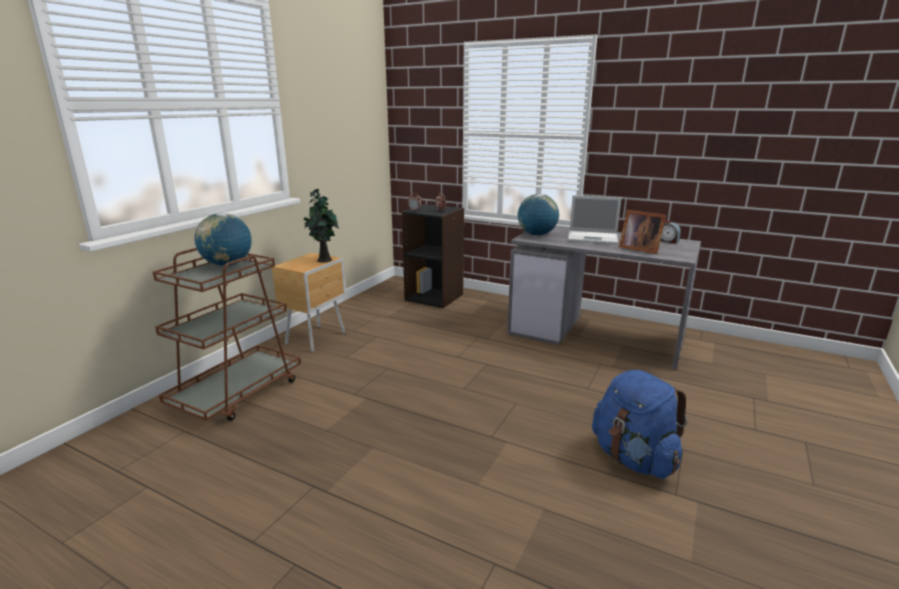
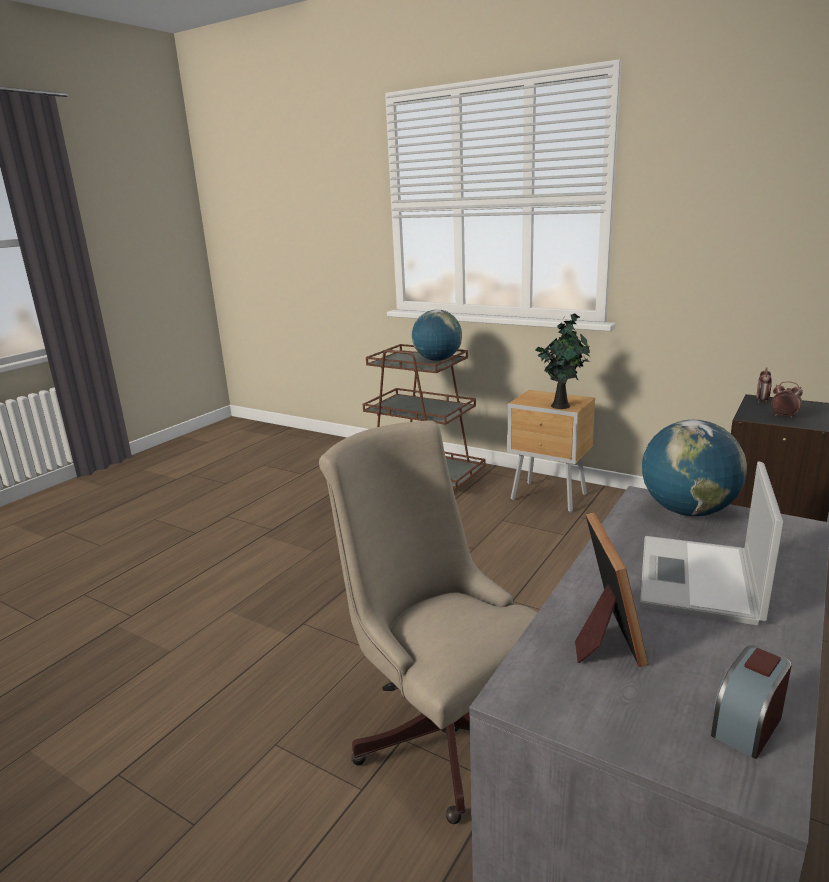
camera: 95 degrees right, 0 degrees up
blue backpack [592,370,687,479] -> none
picture frame [619,210,666,254] -> picture frame turned 135 degrees clockwise [575,512,648,667]
none -> beige office chair [319,420,538,824]

